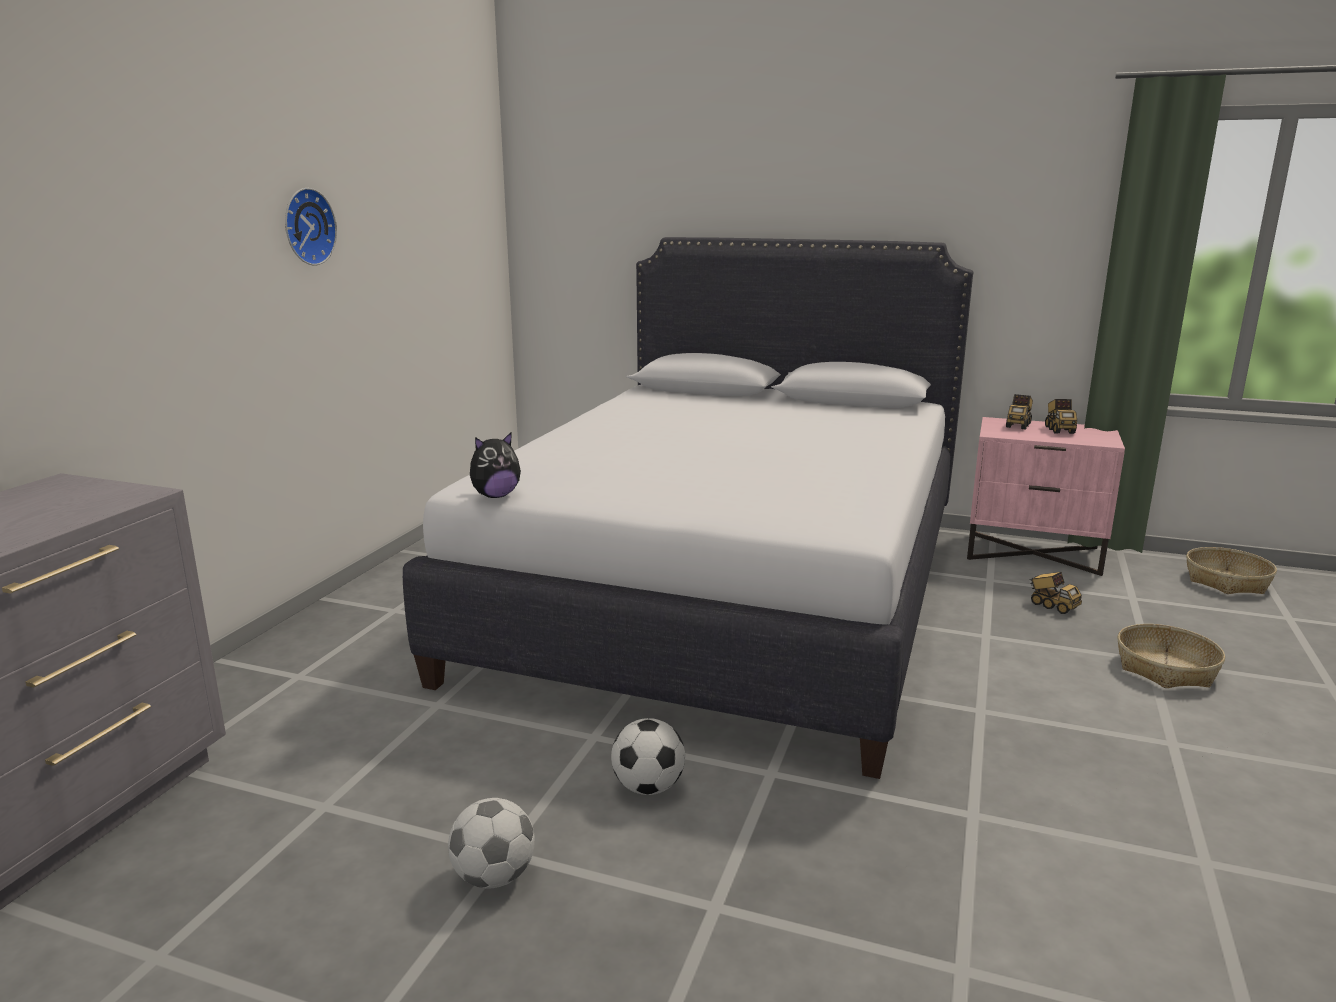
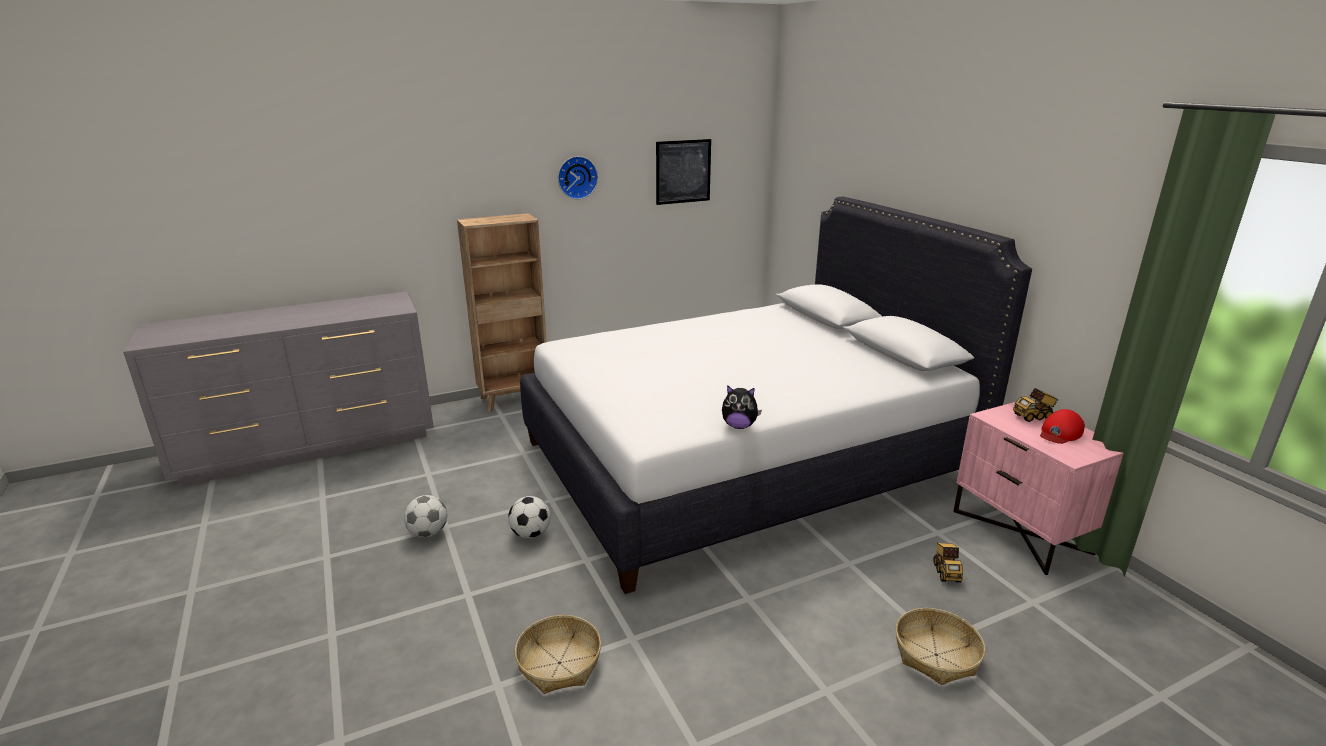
camera: 45 degrees right, 5 degrees up
plush toy [470,432,521,498] -> plush toy moved to [722,385,762,429]
toy truck [1045,399,1077,434] -> red cap [1040,409,1085,444]
basket [1186,547,1277,594] -> basket moved to [515,615,601,694]
none -> brown bookcase [457,213,547,412]
none -> picture [656,139,711,205]

